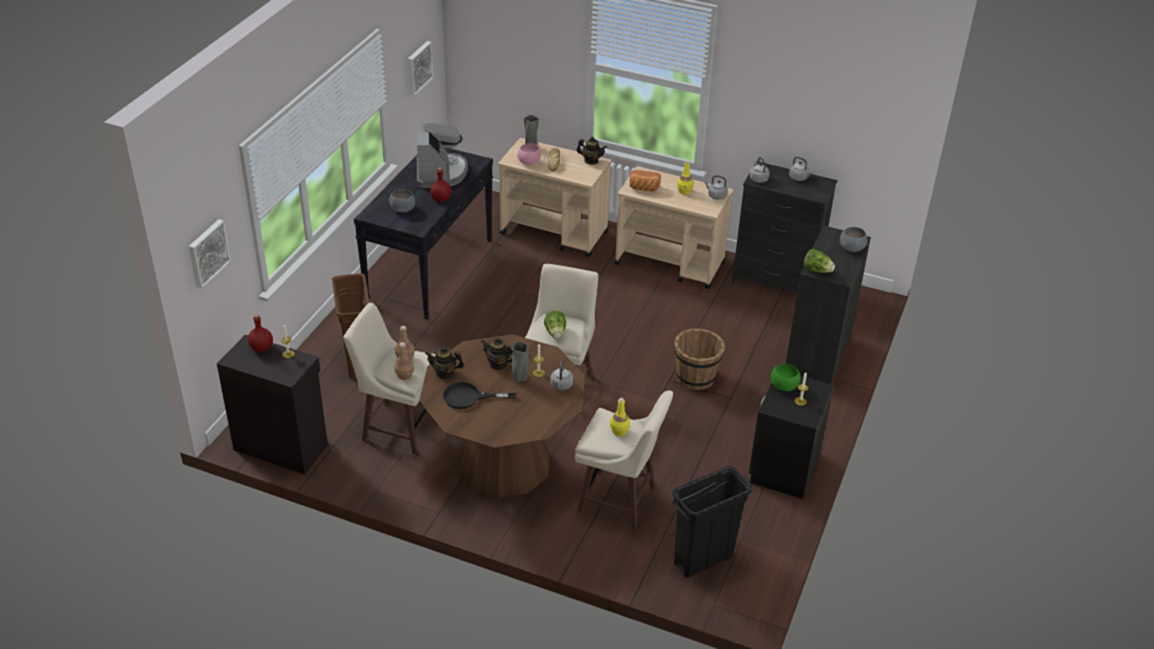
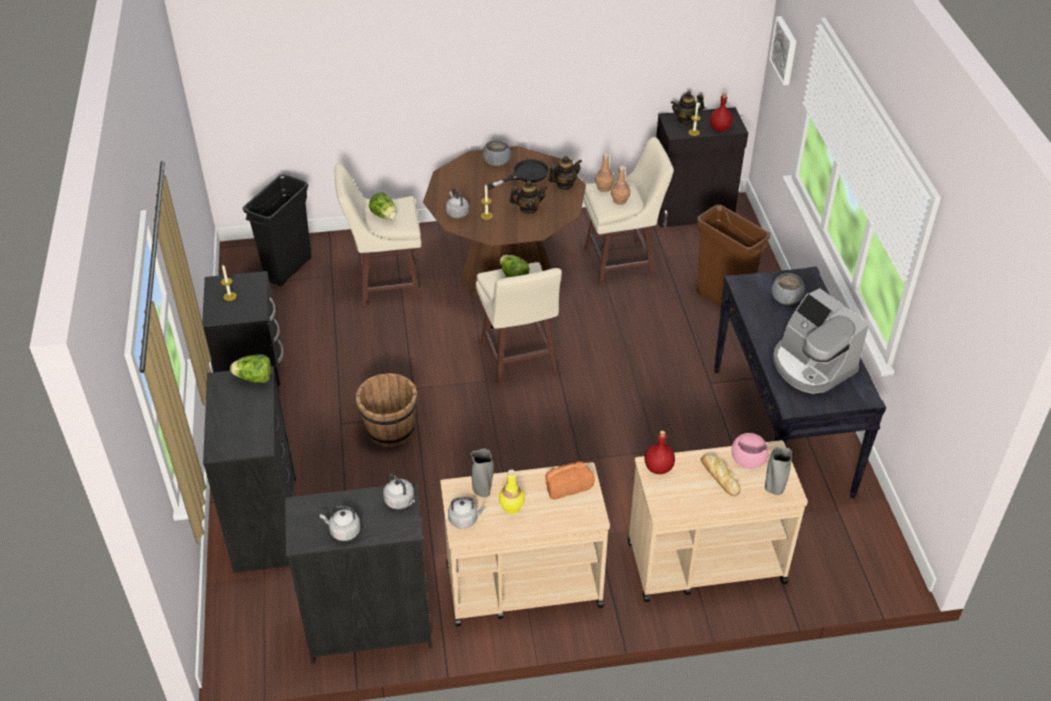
camera: 150 degrees right, 5 degrees up
picture [408,41,433,96] -> none
red bottle [430,167,451,202] -> red bottle moved to [644,431,675,474]
grey vase [512,341,529,382] -> grey vase moved to [471,448,494,497]
teapot [577,137,607,165] -> teapot moved to [671,92,704,125]
yellow bottle [610,398,630,436] -> lettuce [369,192,397,220]
green bowl [771,364,801,391] -> none
grey bowl [840,227,868,252] -> grey bowl moved to [483,140,511,166]

